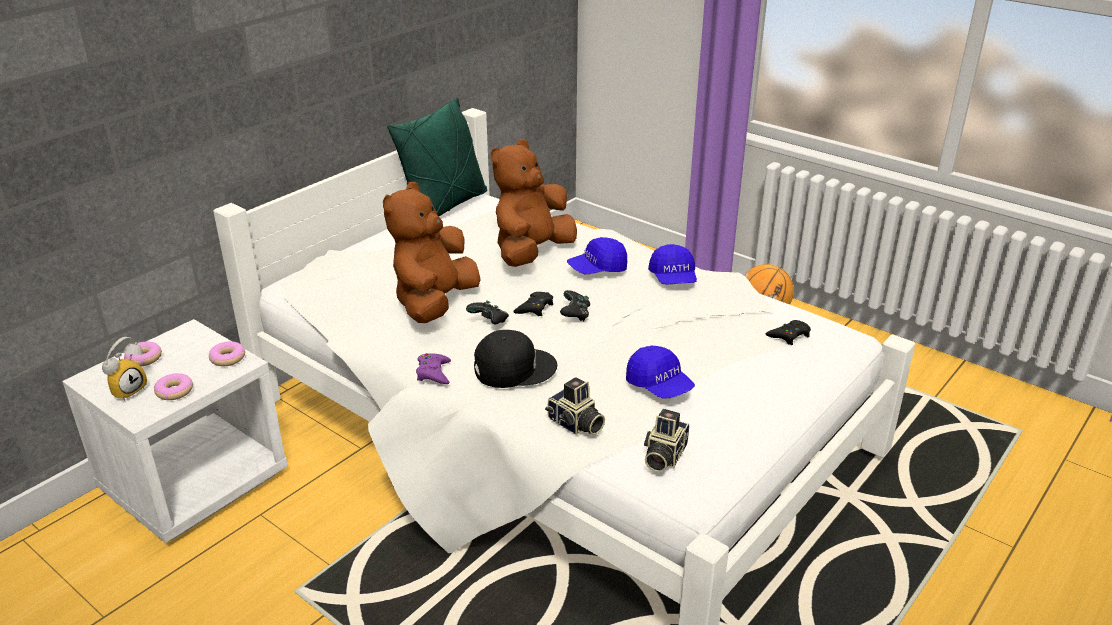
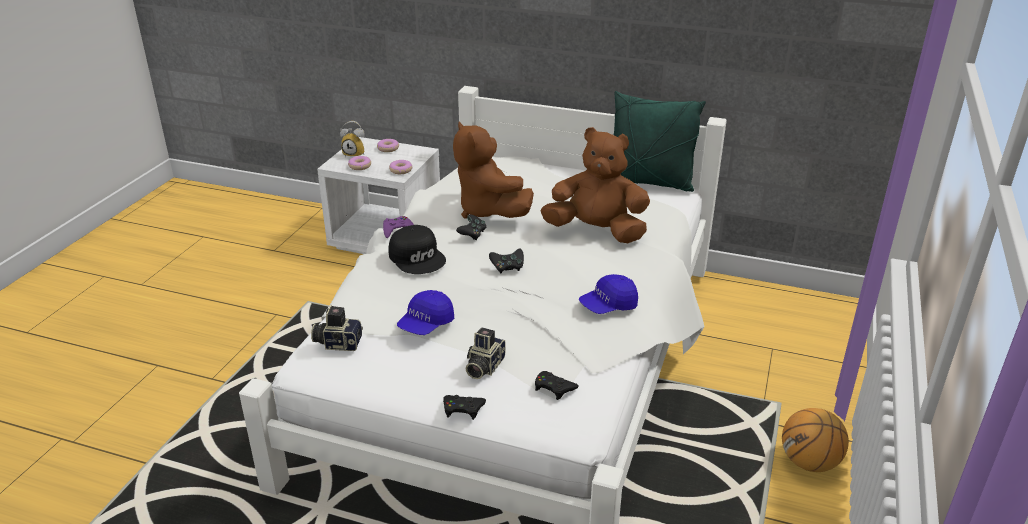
camera: 70 degrees right, 0 degrees up
brown plush toy [383,182,481,323] -> brown plush toy turned 120 degrees counterclockwise [453,121,534,219]
black game controller [513,292,553,316] -> black game controller moved to [443,395,486,420]
camera [545,377,605,435] -> camera moved to [466,327,506,379]
blue cap [567,237,627,274] -> none

